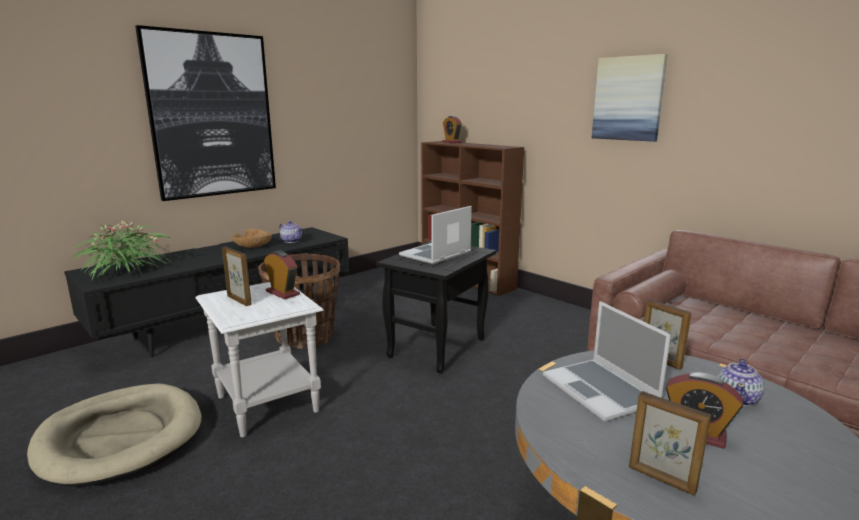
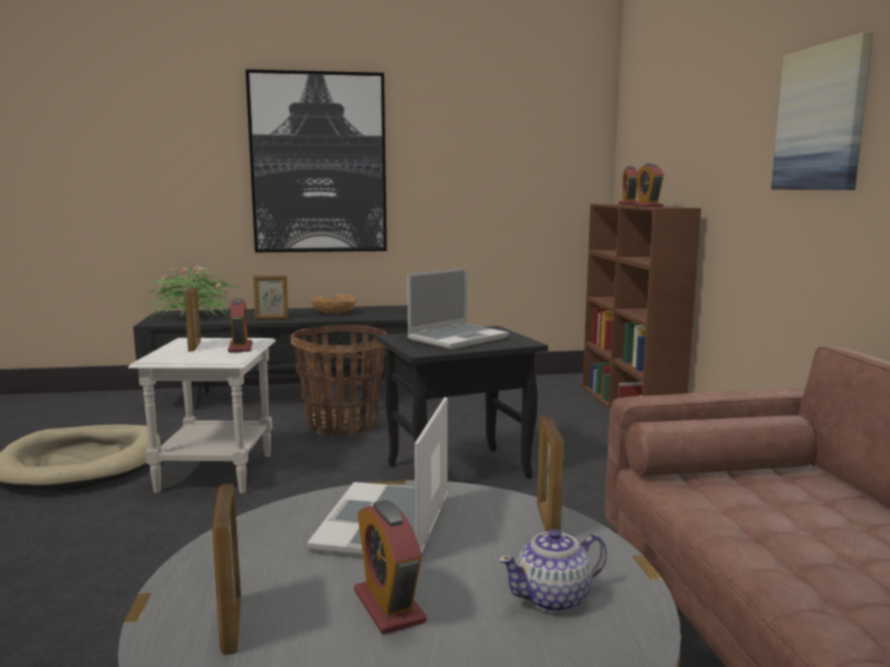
camera: 35 degrees right, 5 degrees down
teapot [279,221,302,243] -> none
laptop [399,206,472,264] -> laptop turned 150 degrees clockwise [407,268,509,349]
none -> picture frame [253,275,288,319]
none -> alarm clock [633,163,664,207]

